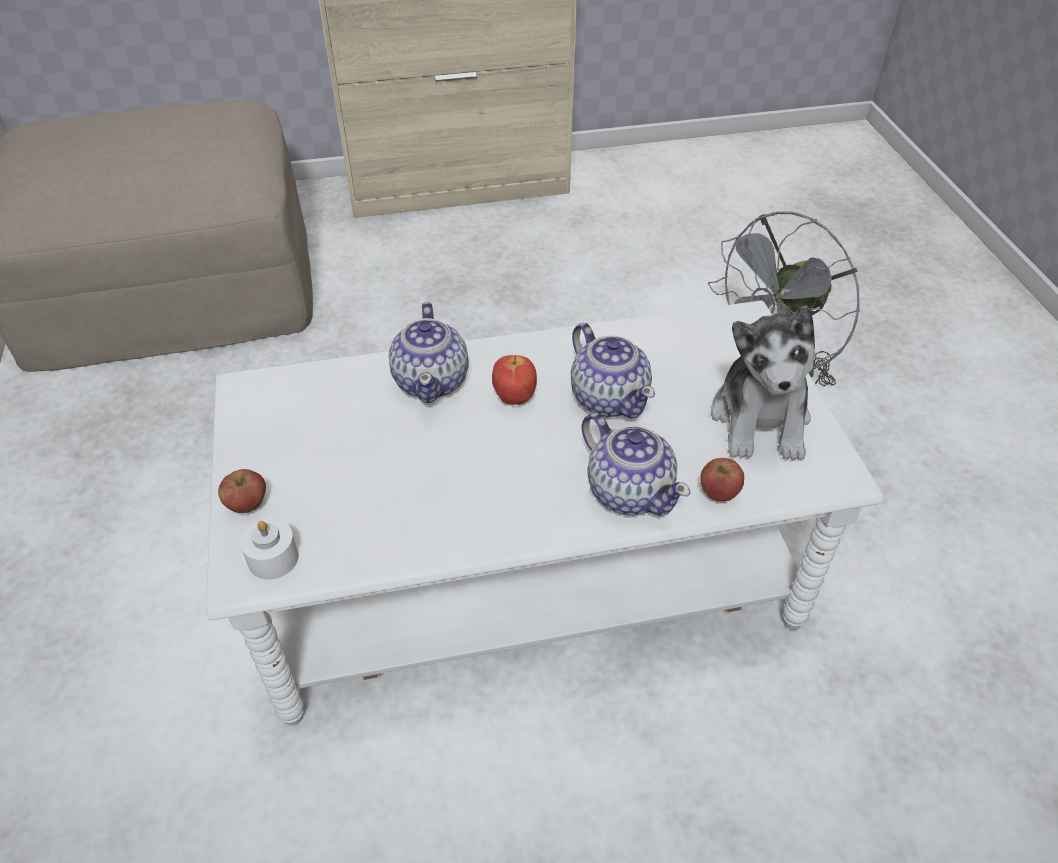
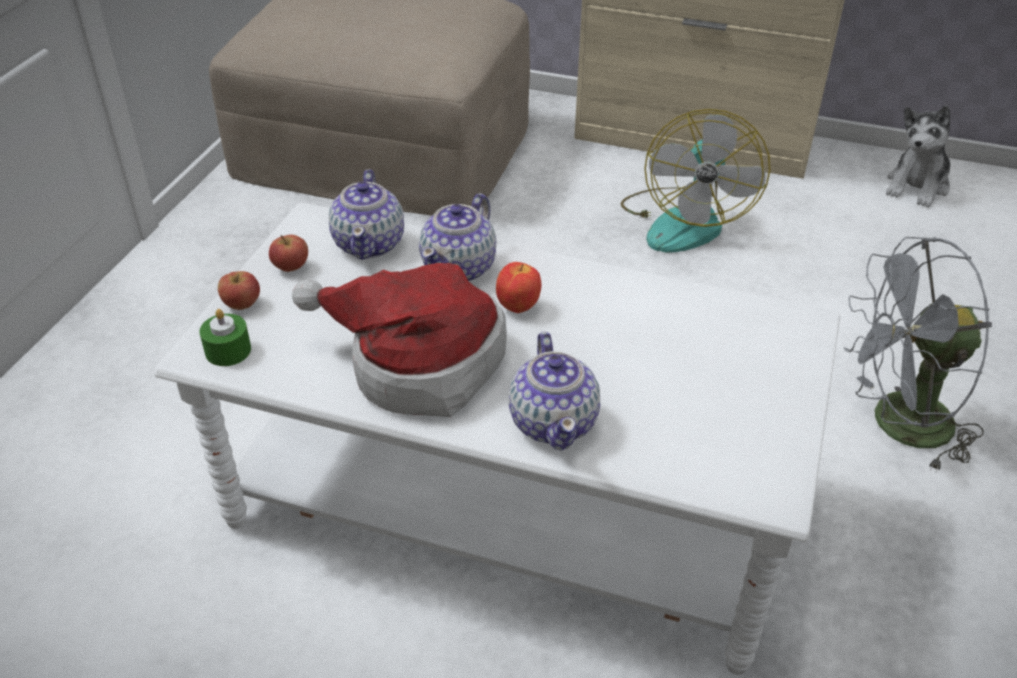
camera: 30 degrees right, 5 degrees down
white candle [240,519,299,580] -> green candle [199,309,251,366]
teapot [571,323,655,418] -> teapot moved to [329,169,404,260]
apple [700,458,744,501] -> apple moved to [269,235,308,272]
plush toy [711,306,815,461] -> plush toy moved to [886,105,950,208]
none -> hat [292,263,506,417]
none -> fan [621,109,770,253]

